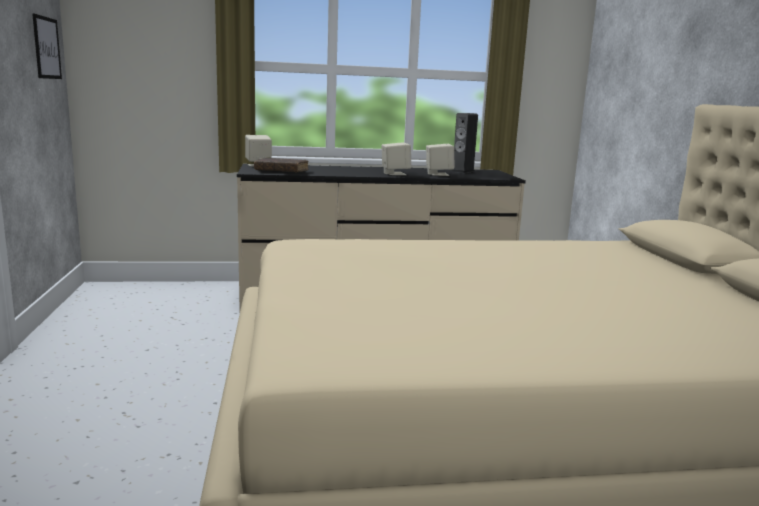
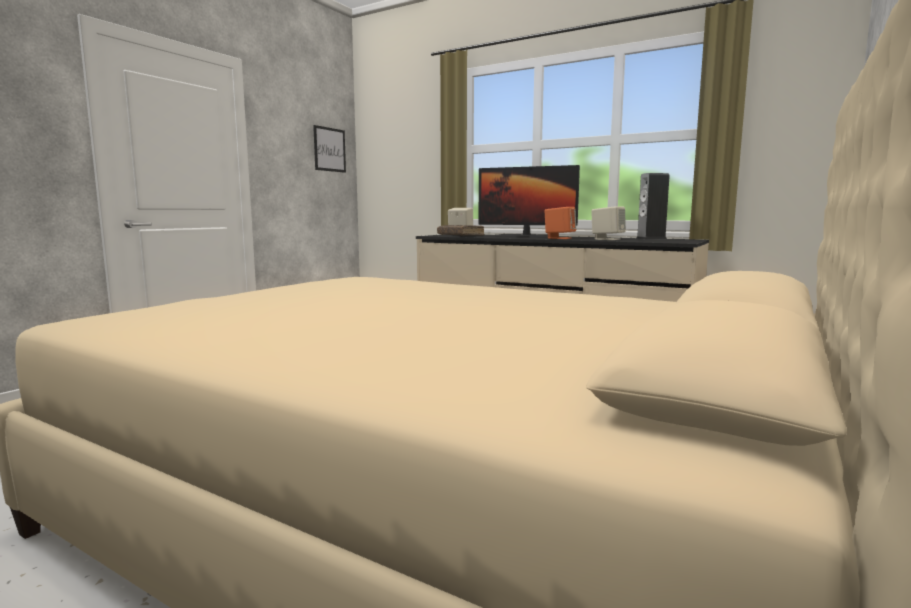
camera: 40 degrees right, 5 degrees down
beige speaker [381,142,411,175] -> orange speaker [545,207,576,239]
none -> monitor [478,165,580,237]

